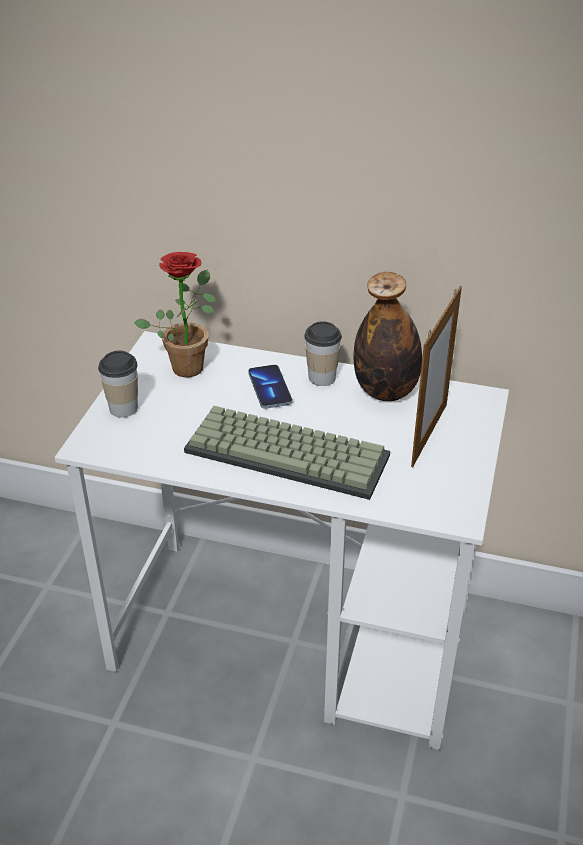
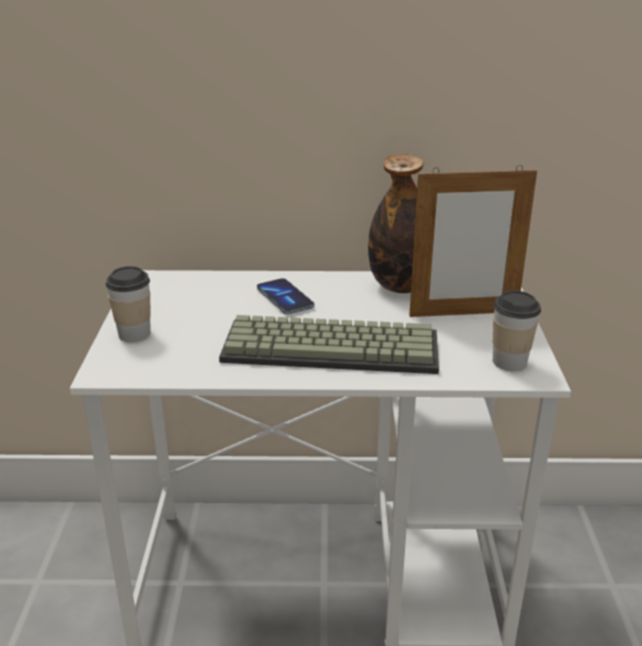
camera: 15 degrees left, 10 degrees down
potted plant [134,252,216,377] -> none
cup [304,321,342,386] -> cup moved to [493,291,541,371]
picture frame [411,286,462,467] -> picture frame turned 75 degrees clockwise [409,165,537,317]

